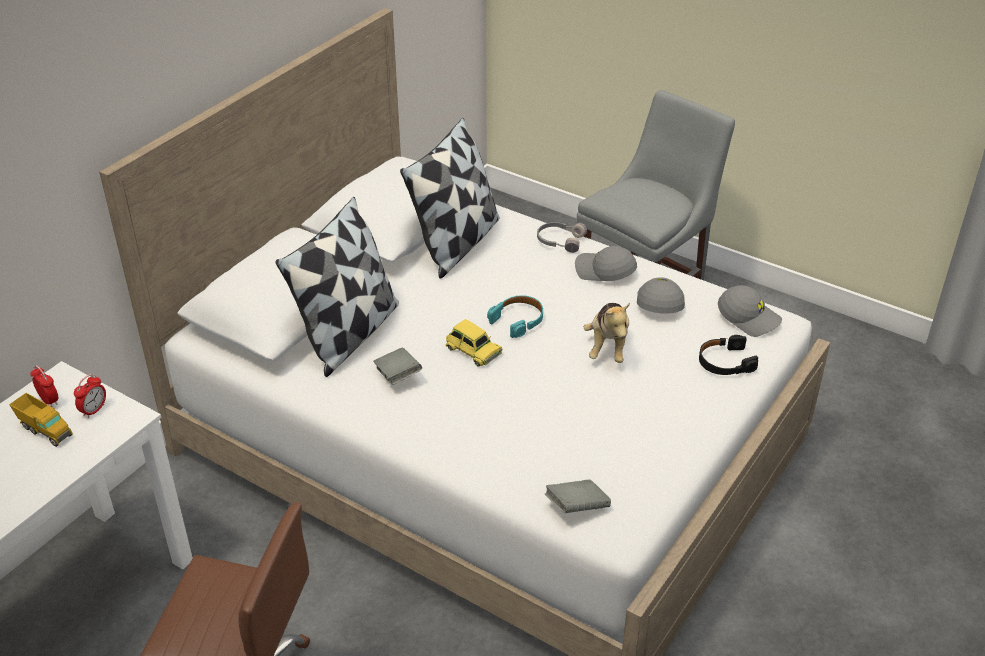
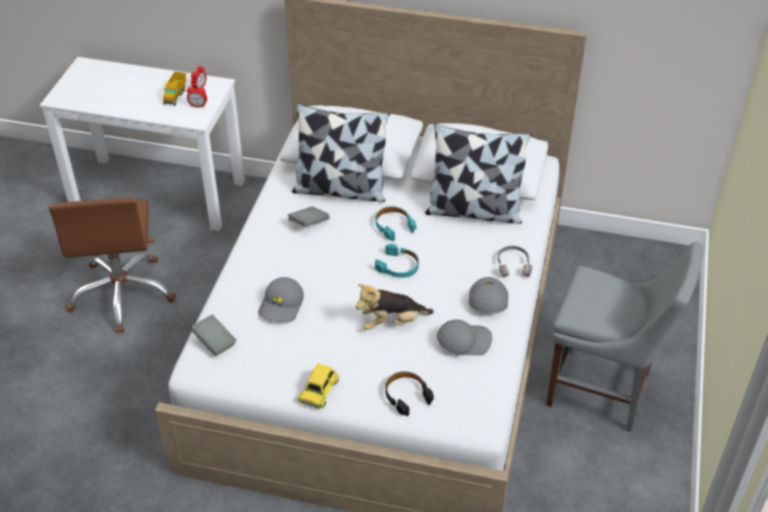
camera: 70 degrees right, 5 degrees up
yellow toy car [446,319,503,367] -> yellow toy car moved to [298,363,339,409]
grey cap [718,285,782,337] -> grey cap moved to [258,277,304,322]
none -> turquoise headphones [375,206,416,241]

